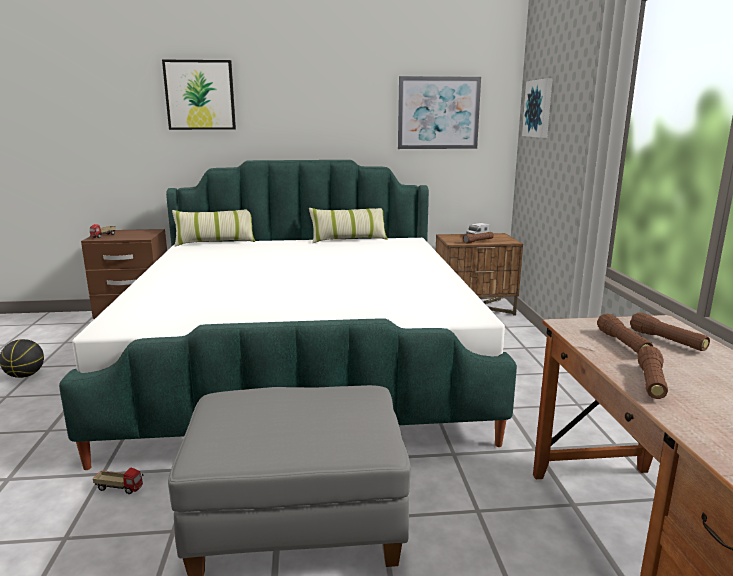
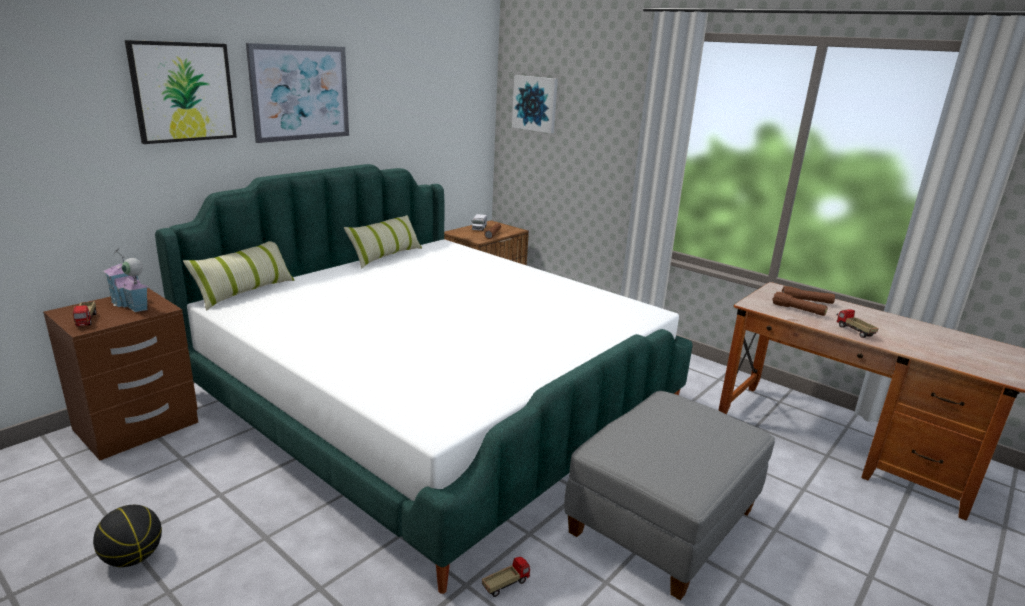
camera: 45 degrees left, 5 degrees up
picture [398,76,481,149] -> picture moved to [246,43,349,143]
brown flashlight [637,346,668,399] -> toy truck [837,309,879,338]
none -> toy house [103,252,149,312]

